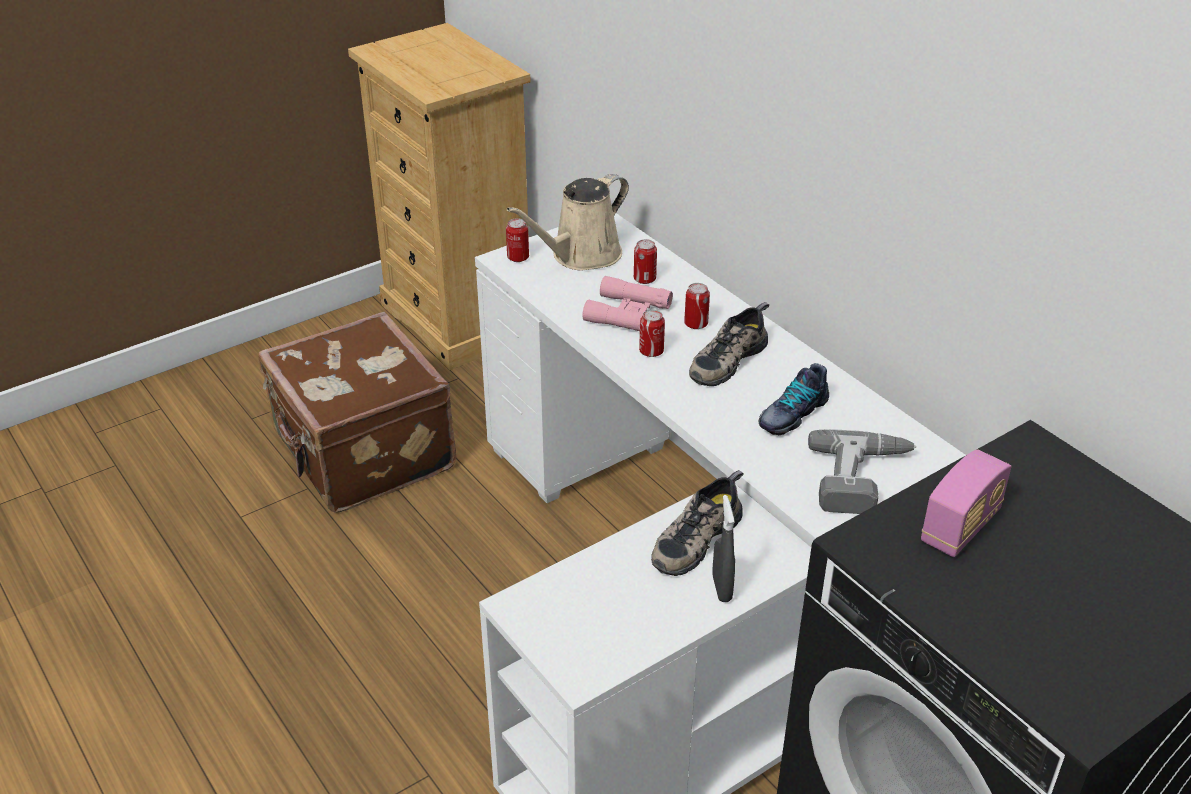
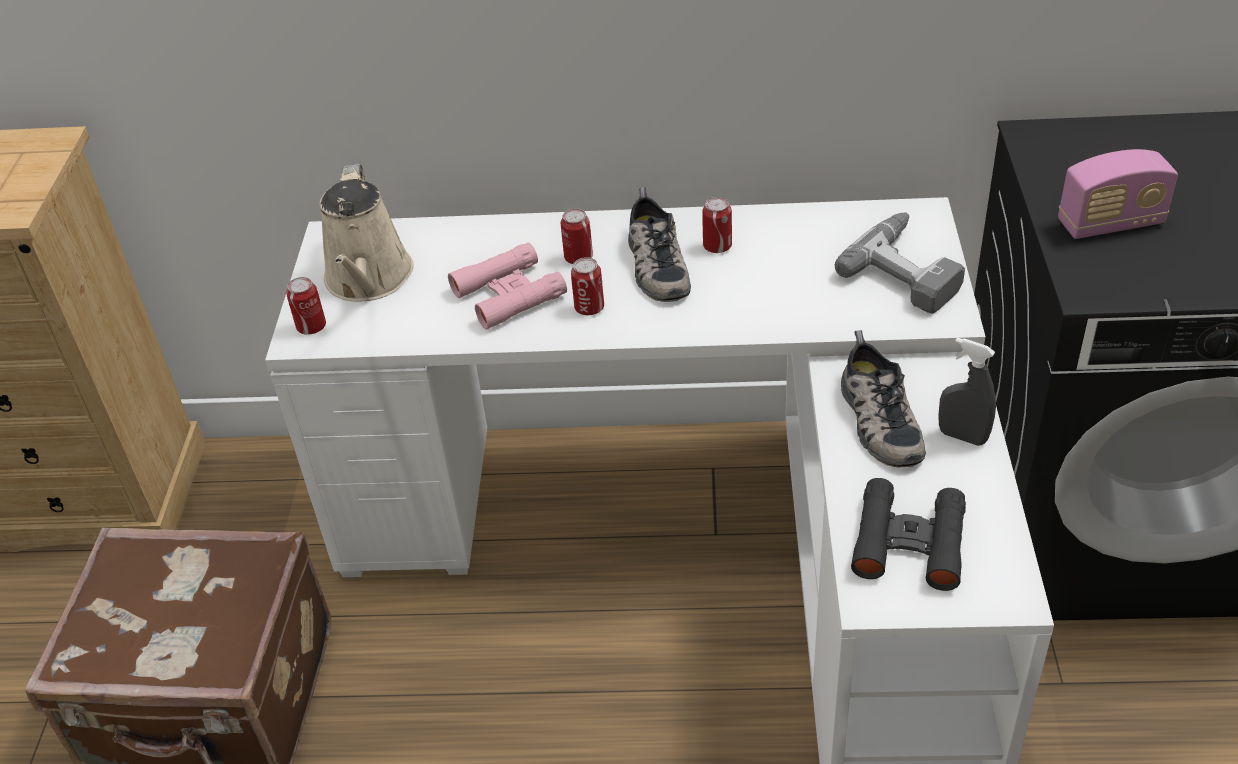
camera: 50 degrees left, 5 degrees up
can [634,239,657,284] -> can moved to [702,197,732,253]
shoe [759,363,829,436] -> none
radio [921,449,1012,557] -> radio turned 90 degrees clockwise [1058,149,1178,239]
none -> black binoculars [851,478,966,591]

